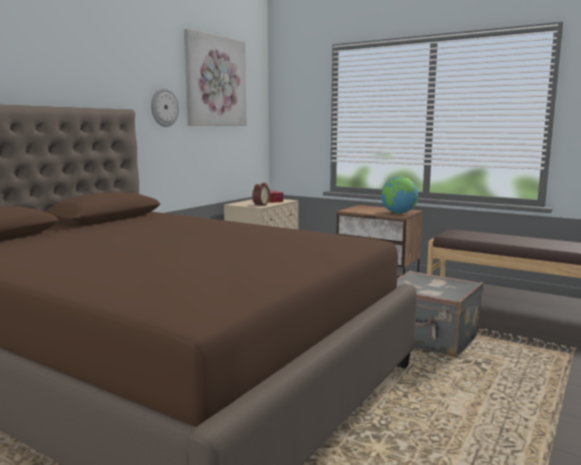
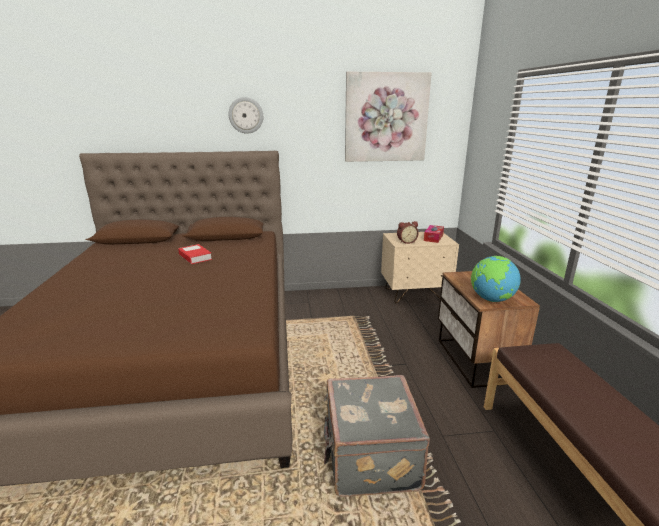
camera: 50 degrees right, 10 degrees up
wall clock [151,88,179,127] -> wall clock moved to [229,97,263,134]
none -> book [178,244,212,264]

